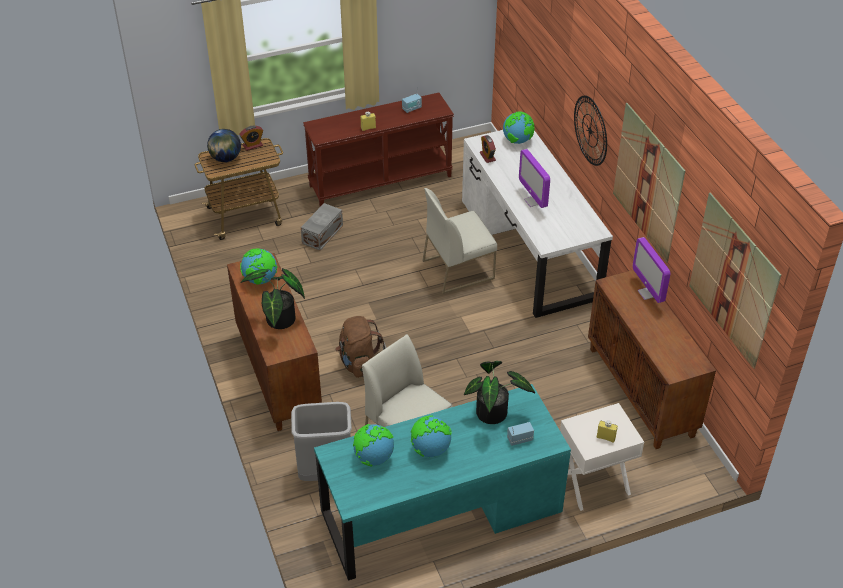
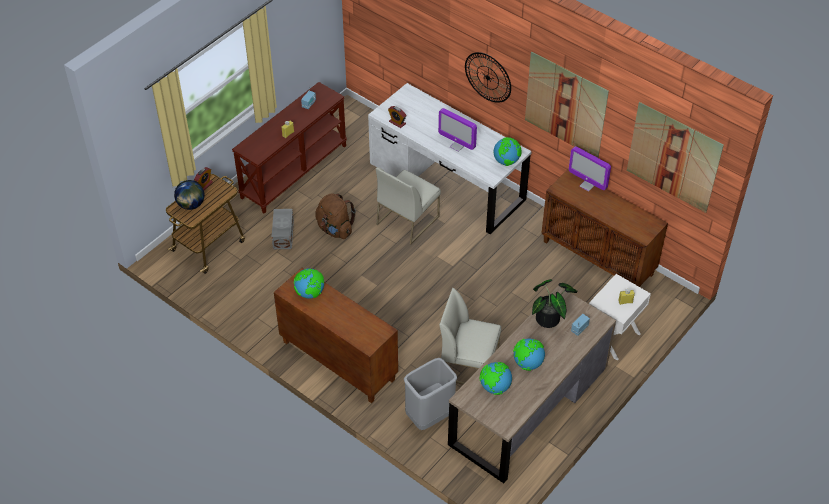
camera: 30 degrees left, 5 degrees up
potted plant [240,268,305,329] -> none
turquoise desk [314,384,571,581] -> brown desk [448,286,616,483]
brown backpack [335,316,386,378] -> brown backpack moved to [315,193,356,239]
globe [503,112,535,144] -> globe moved to [494,137,522,166]

